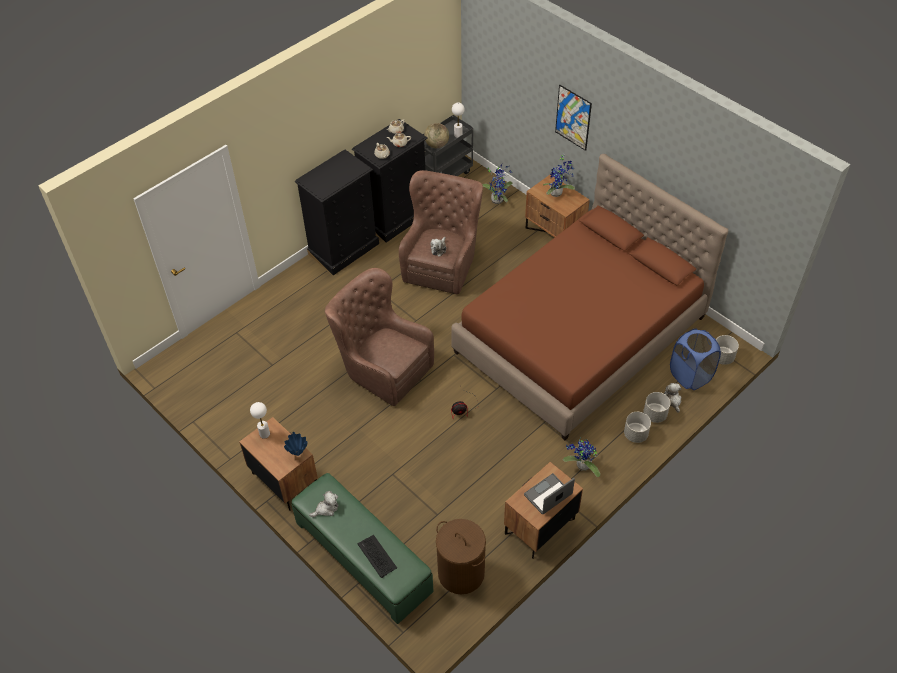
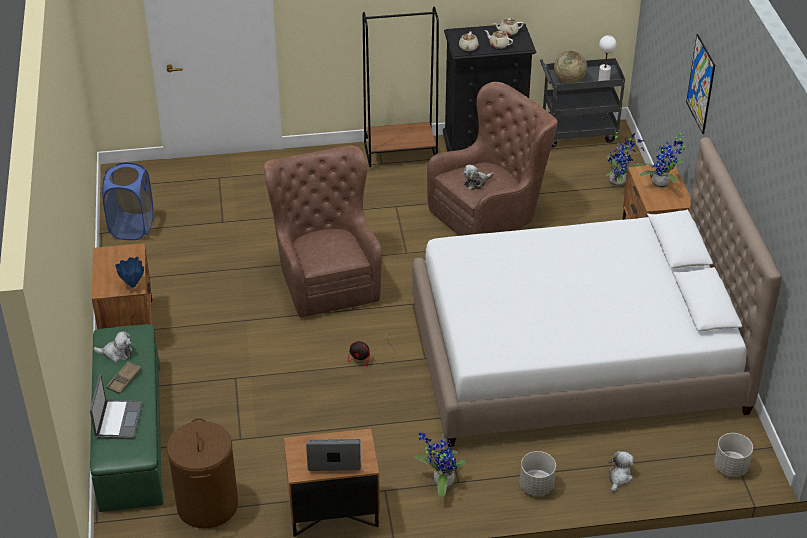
camera: 35 degrees right, 10 degrees down
white table lamp [250,402,270,439] -> none
black dresser [295,150,379,275] -> clothes rack [363,7,439,168]
keyboard [357,535,397,578] -> laptop [90,375,142,440]
brown bed [451,154,728,440] -> white bed [412,137,782,447]
grey planter [643,392,670,423] -> none
blue laundry basket [670,328,721,390] -> blue laundry basket moved to [102,162,153,240]
none -> brown tray [106,361,142,394]

